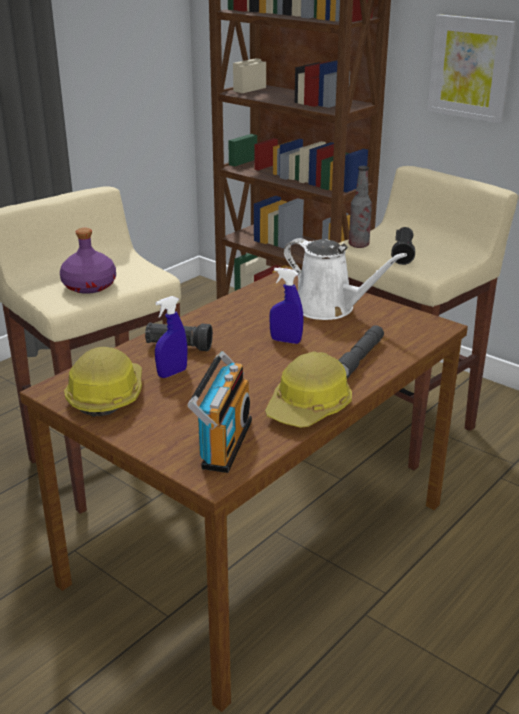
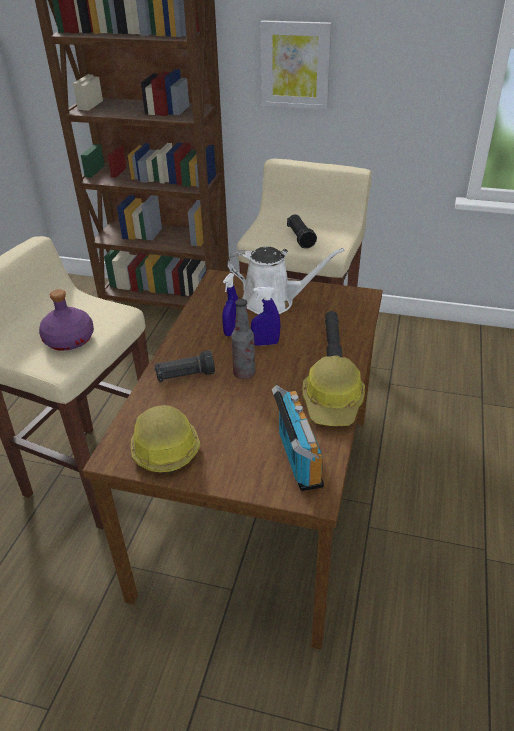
camera: 25 degrees left, 10 degrees up
blue spray bottle [155,296,187,378] -> blue spray bottle moved to [222,273,238,336]
bottle [349,166,372,248] -> bottle moved to [231,299,255,379]

